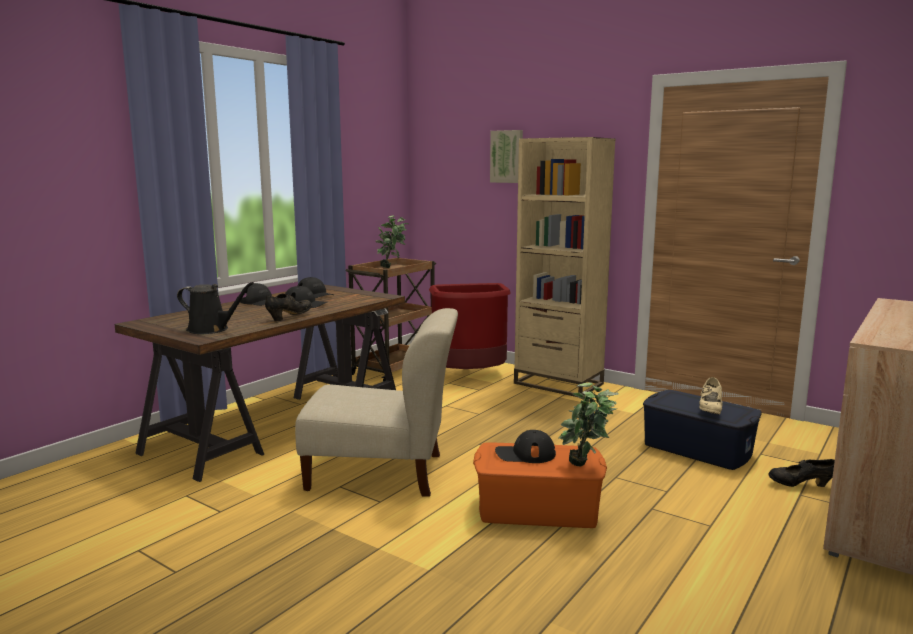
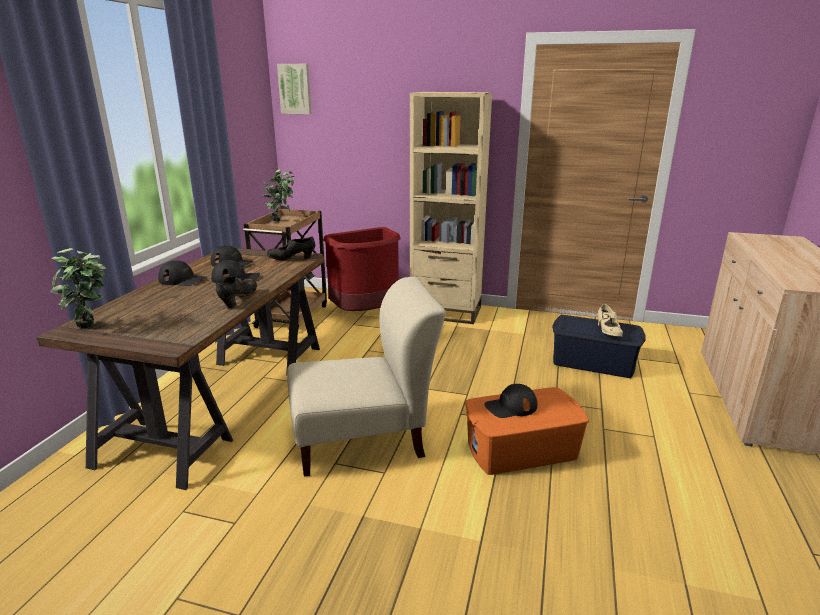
camera: 20 degrees left, 10 degrees up
black watering can [177,282,254,334] -> none
picture [490,130,523,183] -> picture moved to [277,64,312,114]
potted plant [558,382,618,467] -> potted plant moved to [50,248,106,328]
black shoe [768,459,835,487] -> black shoe moved to [267,236,315,261]

